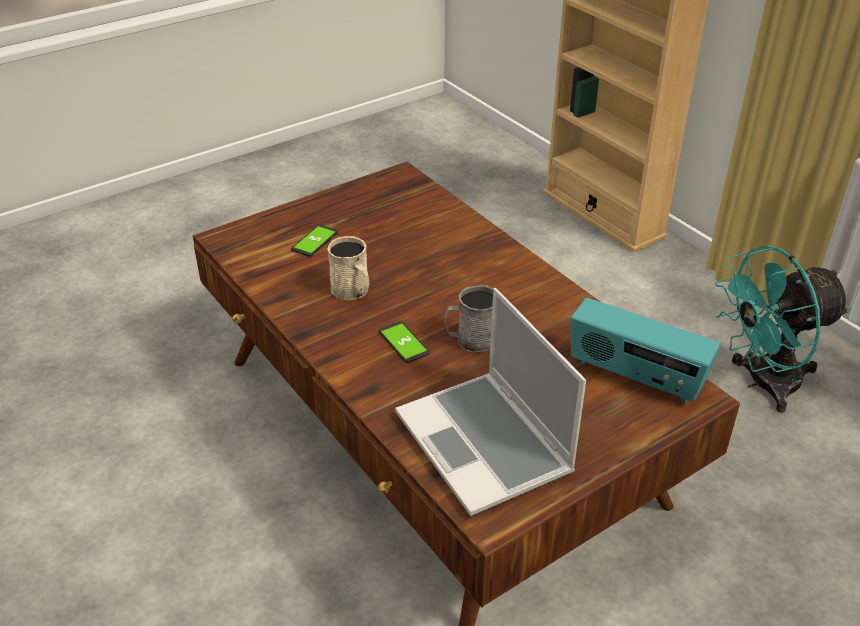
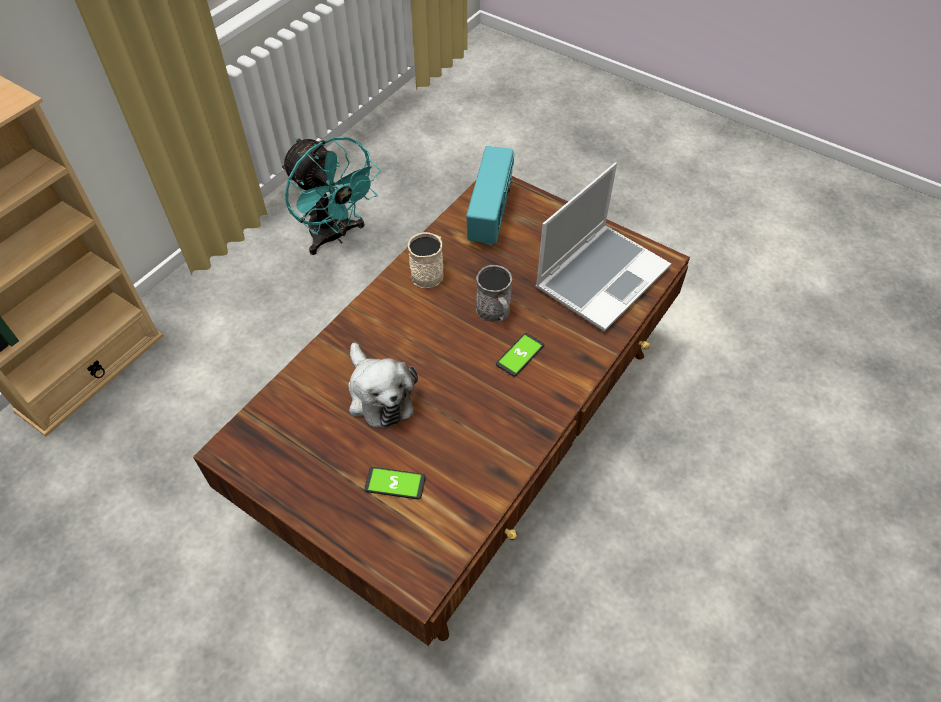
camera: 110 degrees left, 15 degrees up
beige mug [327,236,369,300] -> beige mug moved to [408,232,444,288]
none -> plush toy [348,343,418,429]

